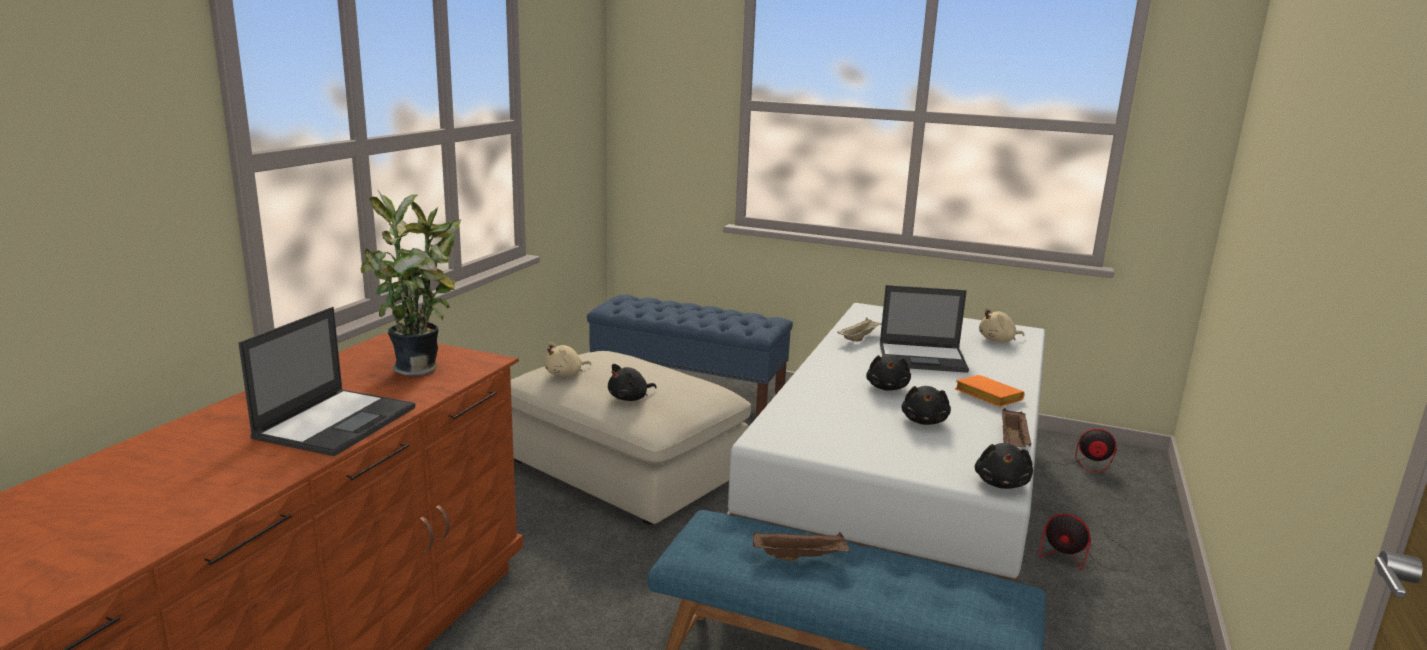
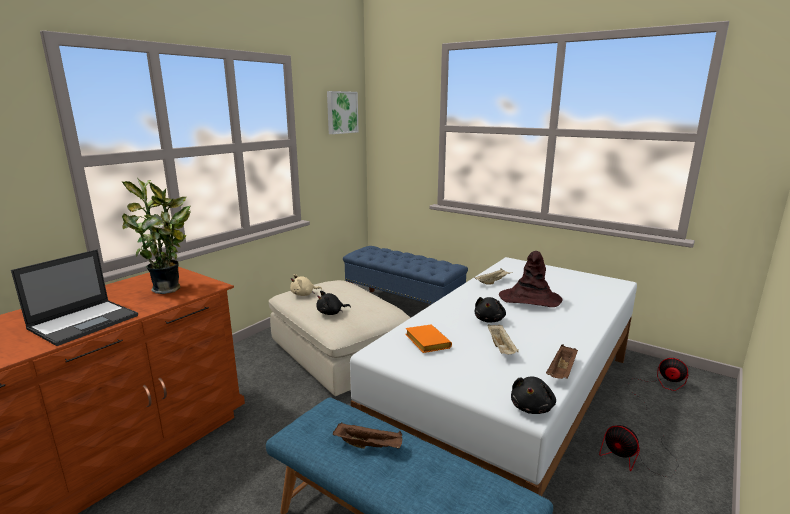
camera: 15 degrees right, 0 degrees up
laptop [880,285,969,373] -> brown hat [499,251,563,307]
black plush toy [901,386,951,425] -> beige tray [488,324,518,354]
orange book [955,375,1025,407] -> orange book moved to [405,325,452,353]
beige plush toy [979,307,1024,342] -> none
none -> picture [327,91,359,134]

